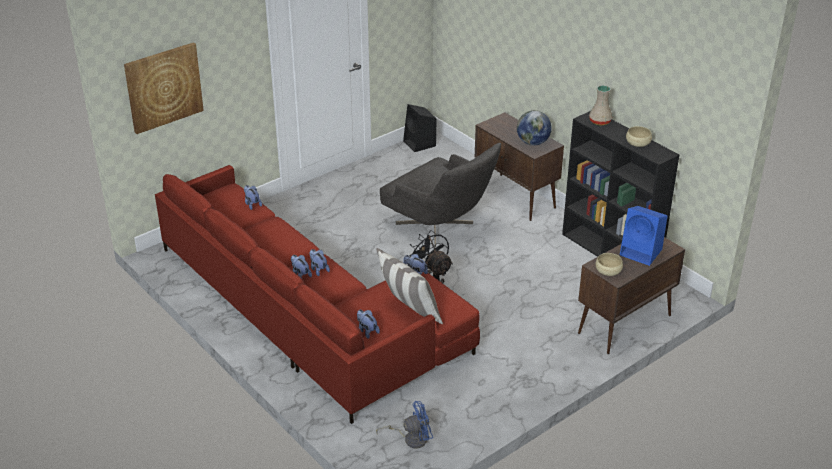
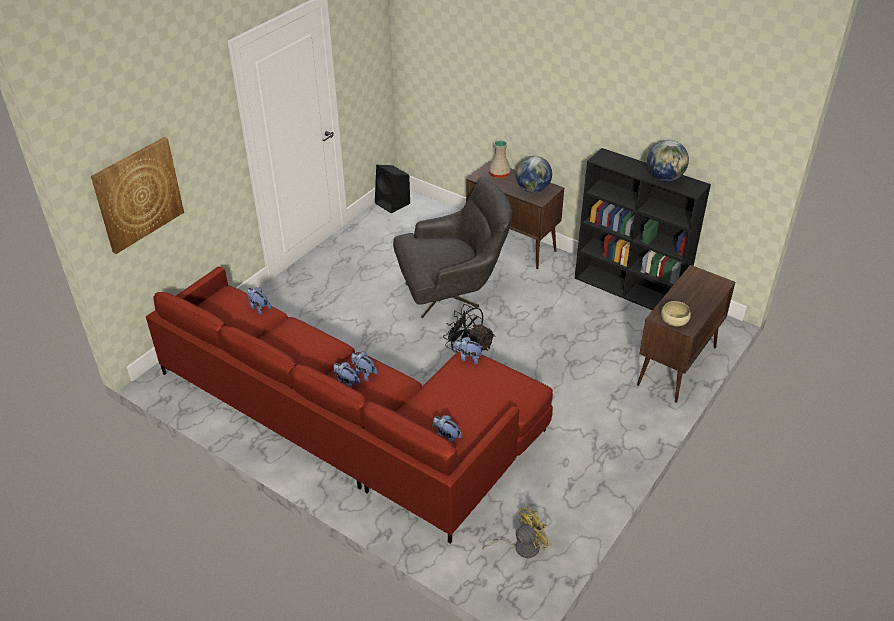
camera: 15 degrees left, 5 degrees up
pillow [376,248,443,324] -> none
blue fan [376,401,433,448] -> yellow fan [482,508,552,558]
grey armchair [380,143,501,247] -> grey armchair turned 45 degrees counterclockwise [393,177,512,318]
beige vase [589,85,613,126] -> beige vase moved to [489,140,511,179]
blue speaker [620,206,667,266] -> none
beige bowl [626,126,652,147] -> globe [647,140,689,181]

